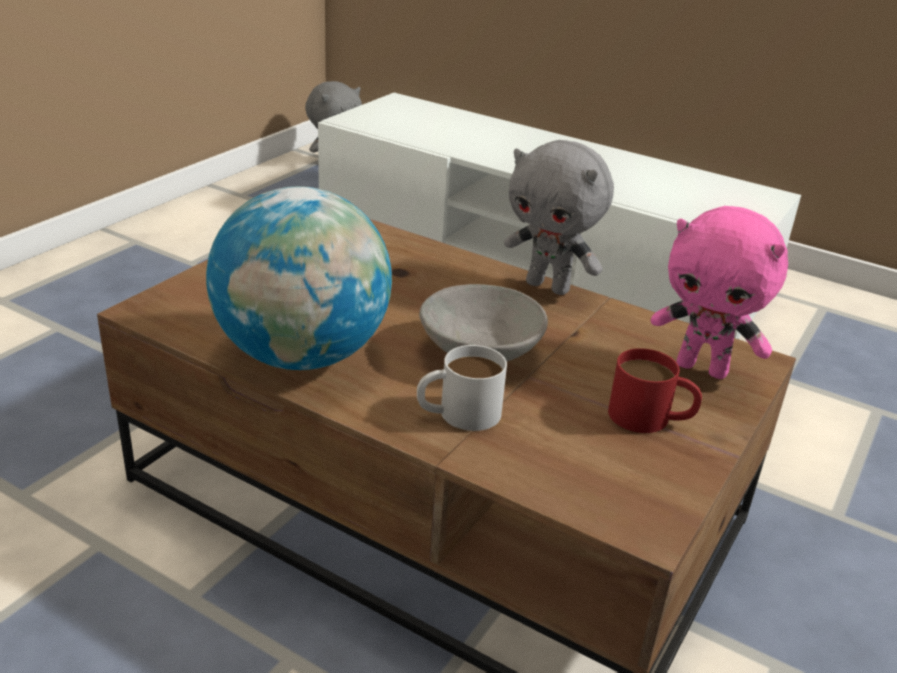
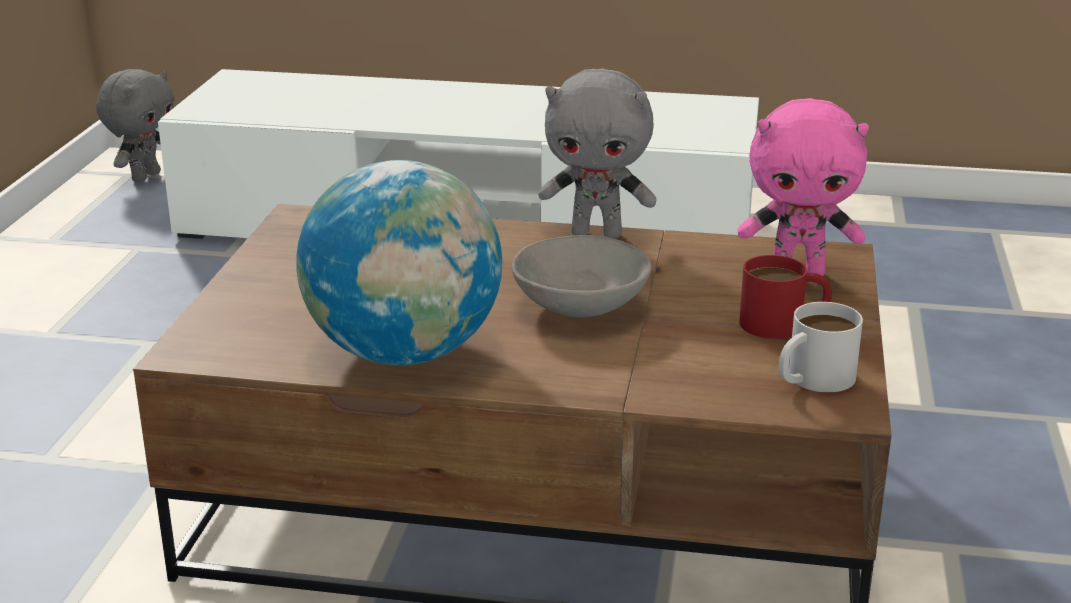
camera: 20 degrees left, 5 degrees down
white mug [417,345,507,431] -> white mug moved to [779,302,863,392]

